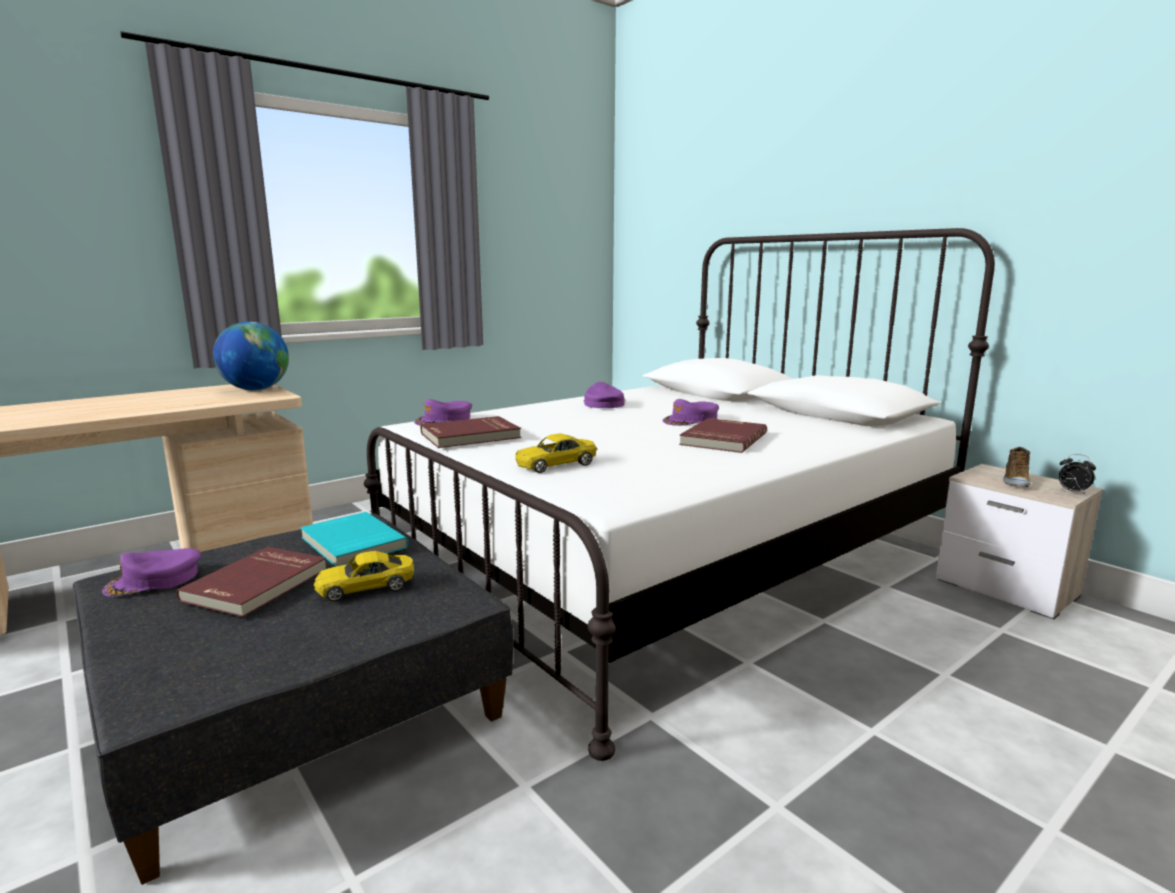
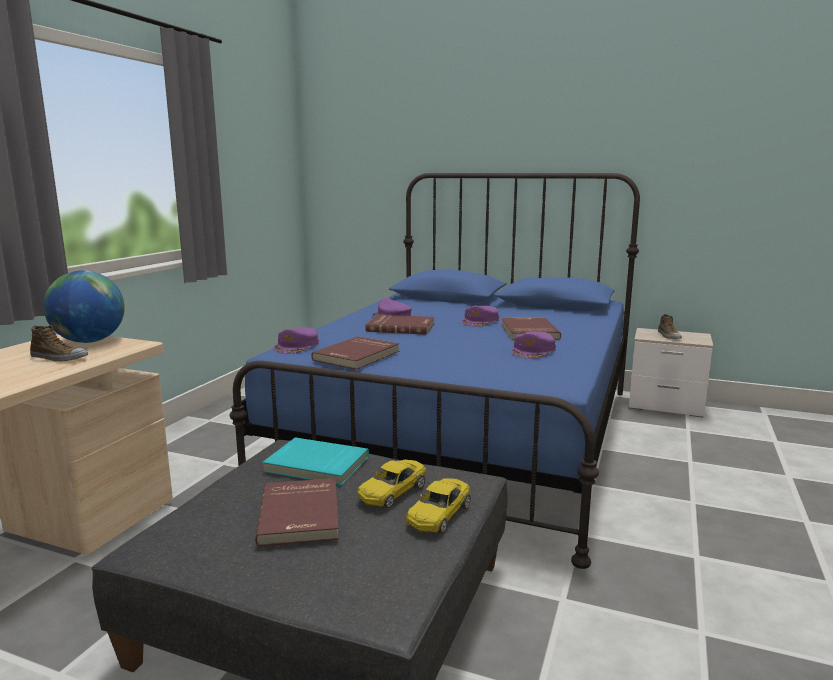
camera: 30 degrees left, 0 degrees up
purple cap [102,548,201,597] -> purple cap moved to [512,331,556,359]
white bed [364,228,995,761] -> blue bed [229,173,640,569]
yellow toy car [515,434,597,473] -> yellow toy car moved to [406,478,471,534]
alarm clock [1059,454,1096,494] -> none
none -> shoe [30,325,88,362]
none -> red book [365,314,435,335]

